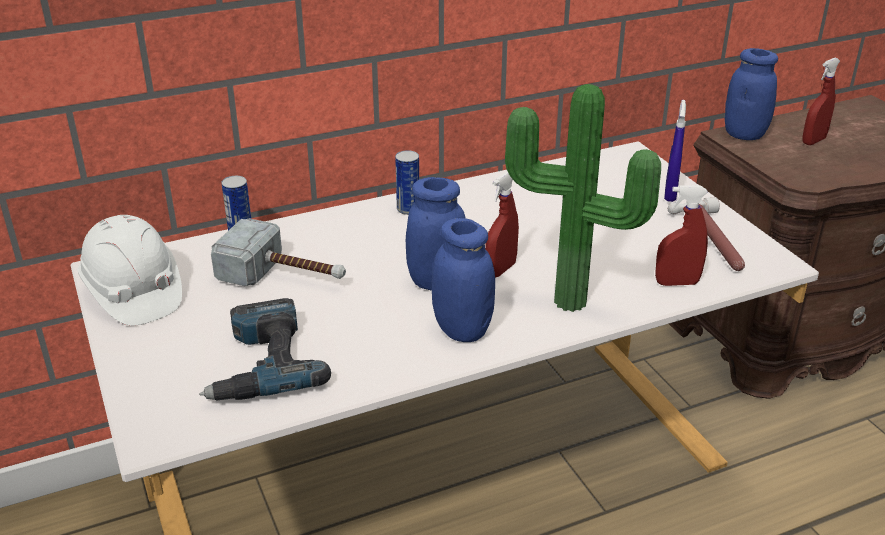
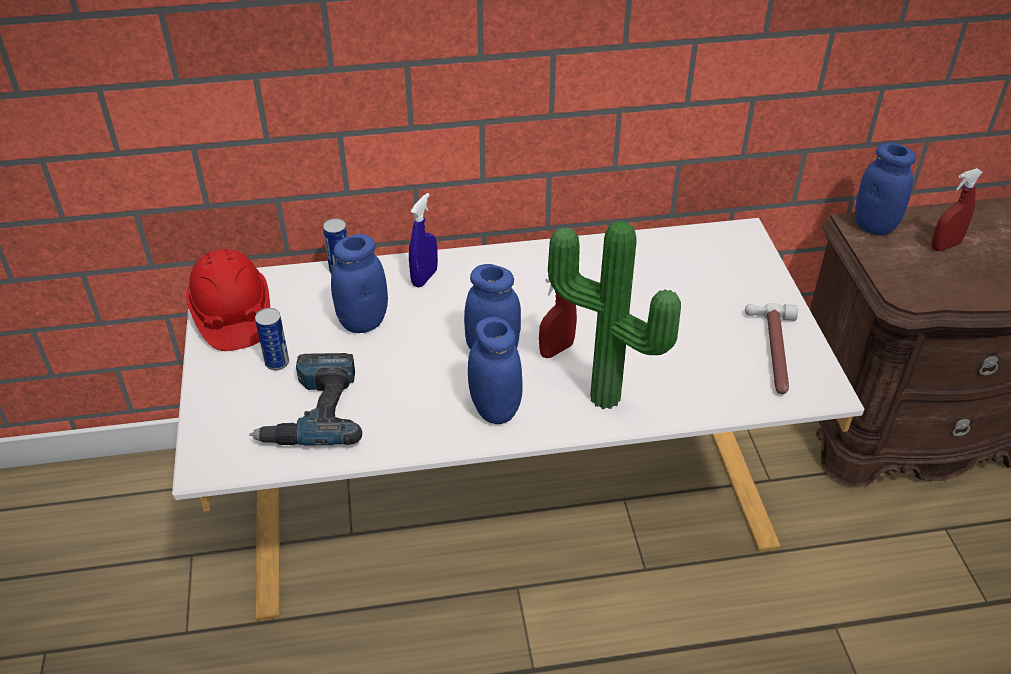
camera: 15 degrees right, 10 degrees up
white hard hat [77,215,182,325] -> red hard hat [186,249,270,351]
hammer [211,218,346,286] -> blue jar [331,234,388,333]
can [395,150,419,215] -> can moved to [255,308,289,370]
red spray bottle [655,185,708,286] -> none
blue spray bottle [664,100,686,202] -> blue spray bottle moved to [409,193,438,288]

